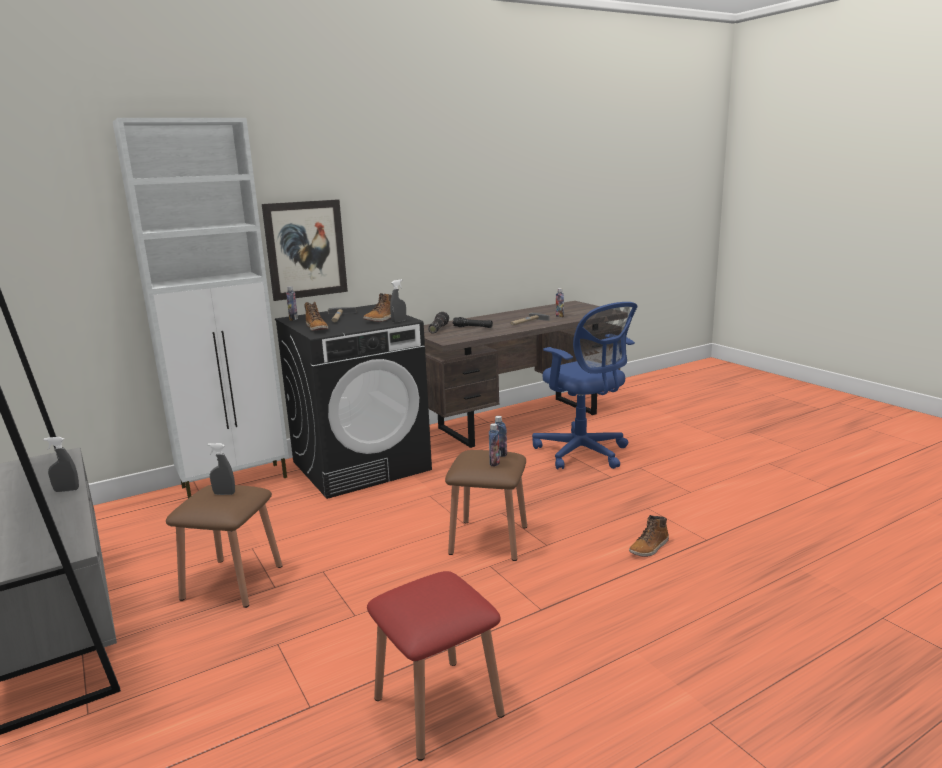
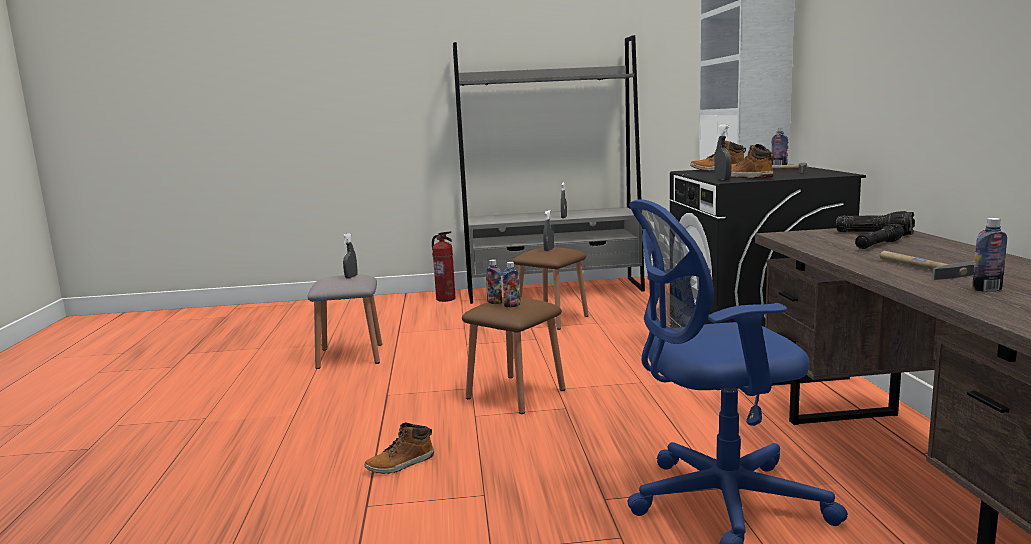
camera: 115 degrees right, 5 degrees down
picture [262,199,348,301] -> none
red stool [367,571,505,761] -> grey stool [308,275,382,369]
boot [629,515,669,557] -> boot turned 105 degrees counterclockwise [364,422,434,474]
none -> grey spray bottle [342,233,358,279]
none -> fire extinguisher [432,231,456,302]

